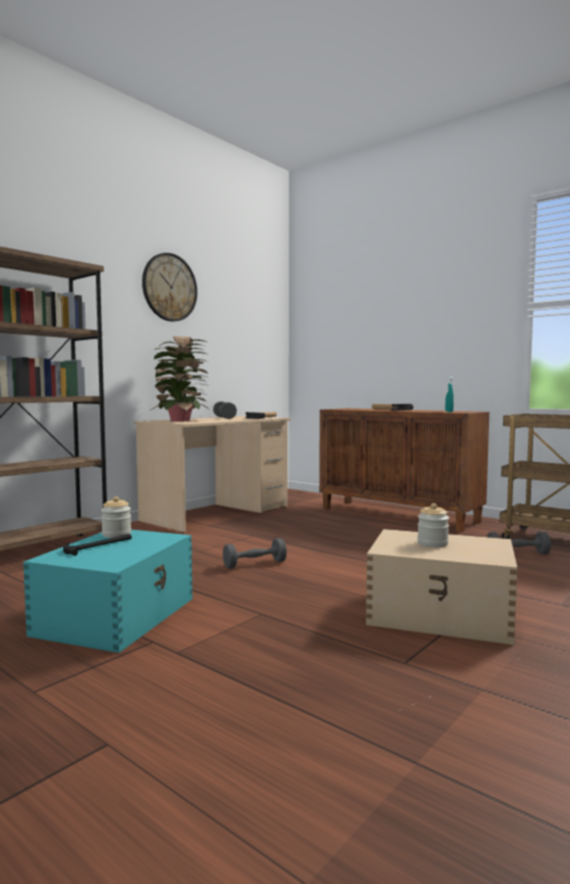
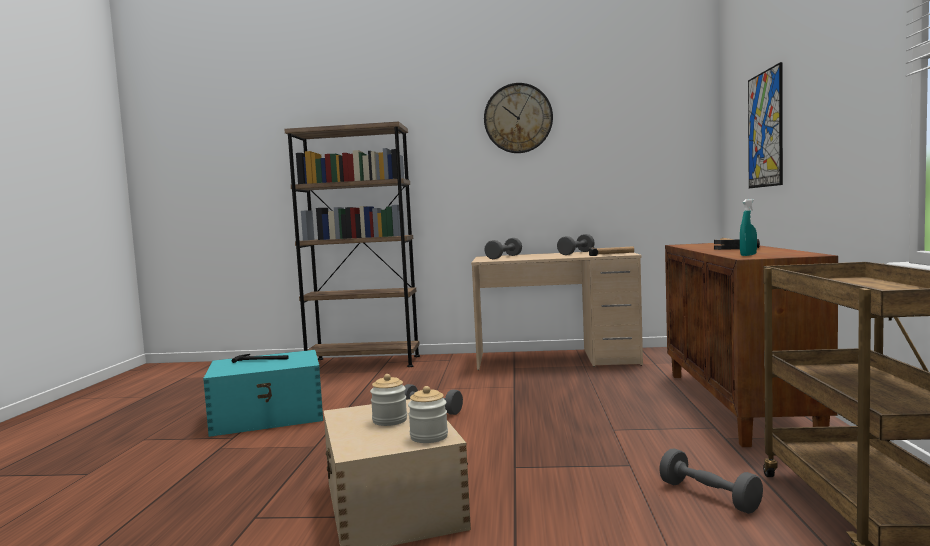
camera: 55 degrees right, 0 degrees up
jar [101,497,131,538] -> jar moved to [408,386,448,443]
potted plant [151,336,209,421] -> grey dumbbell [484,238,522,259]
none -> picture [748,62,783,188]

